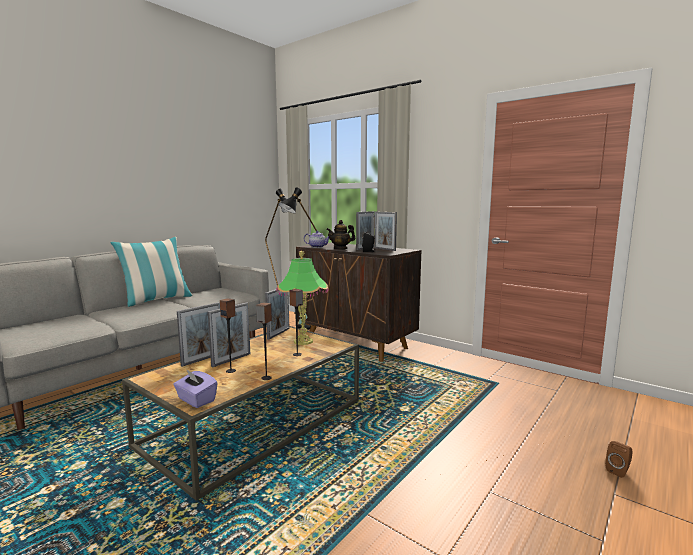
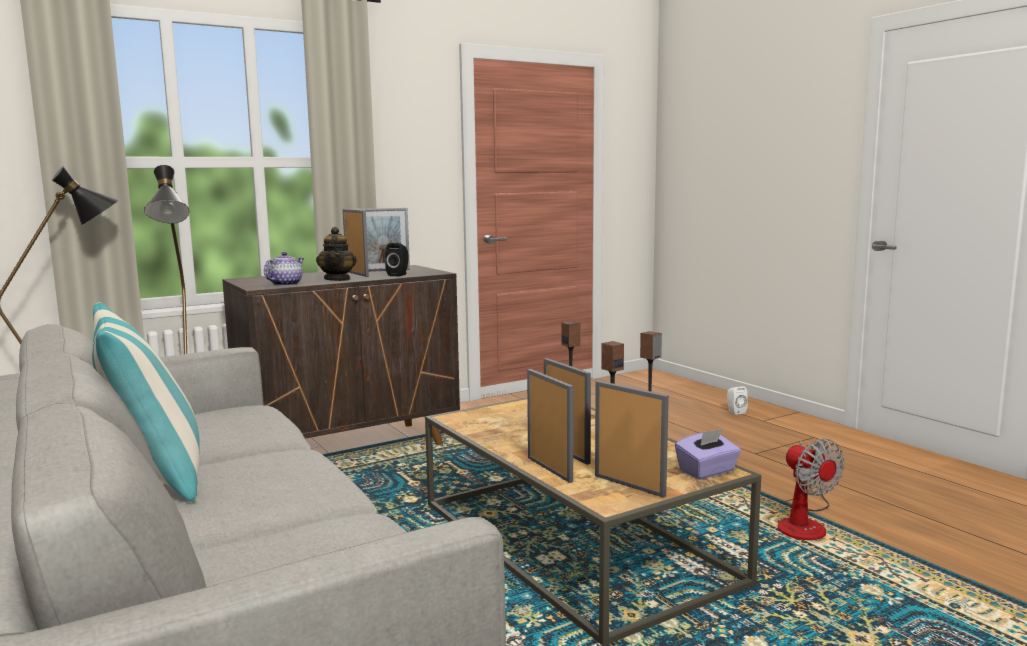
camera: 70 degrees left, 0 degrees up
picture frame [265,289,289,340] -> picture frame moved to [595,381,669,498]
table lamp [276,251,328,345] -> none
brown speaker [605,441,633,478] -> white speaker [727,386,748,415]
none -> fan [778,438,845,540]

